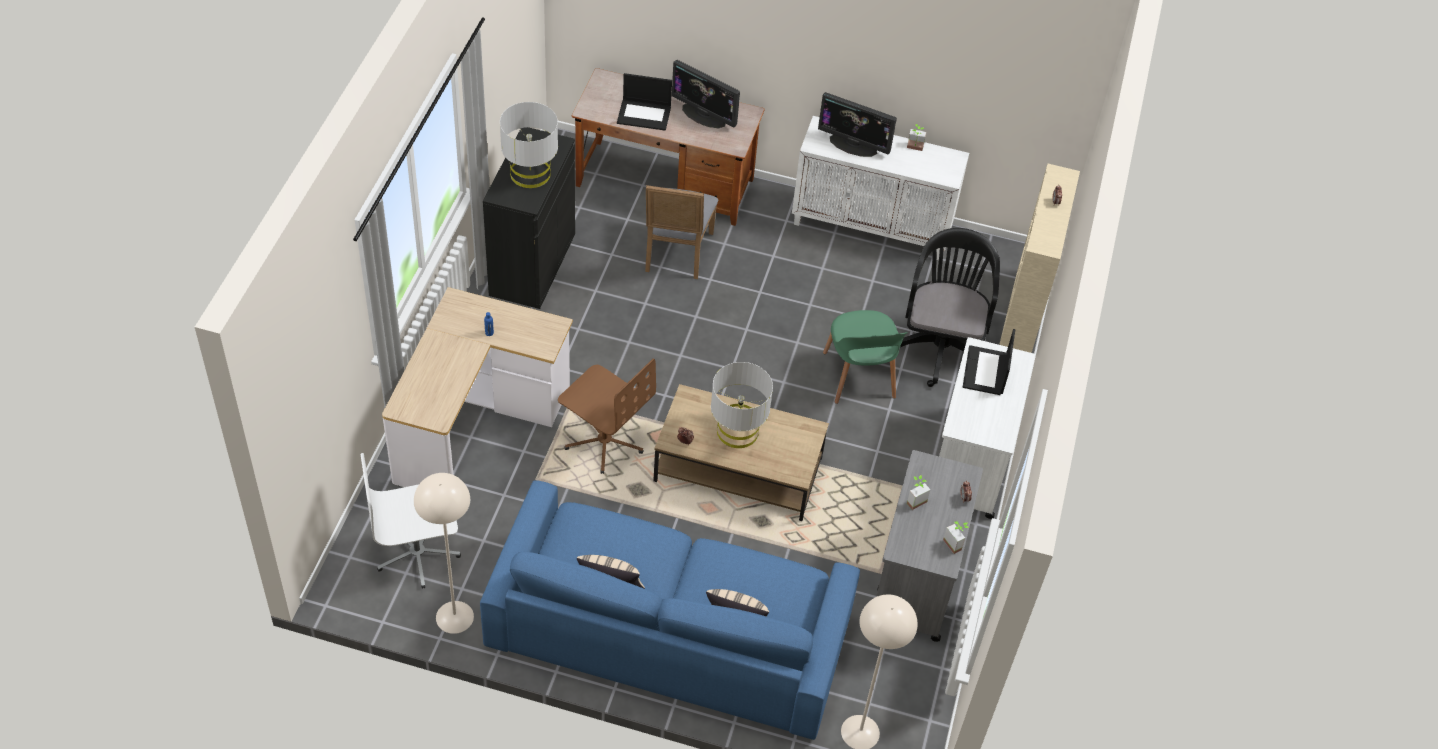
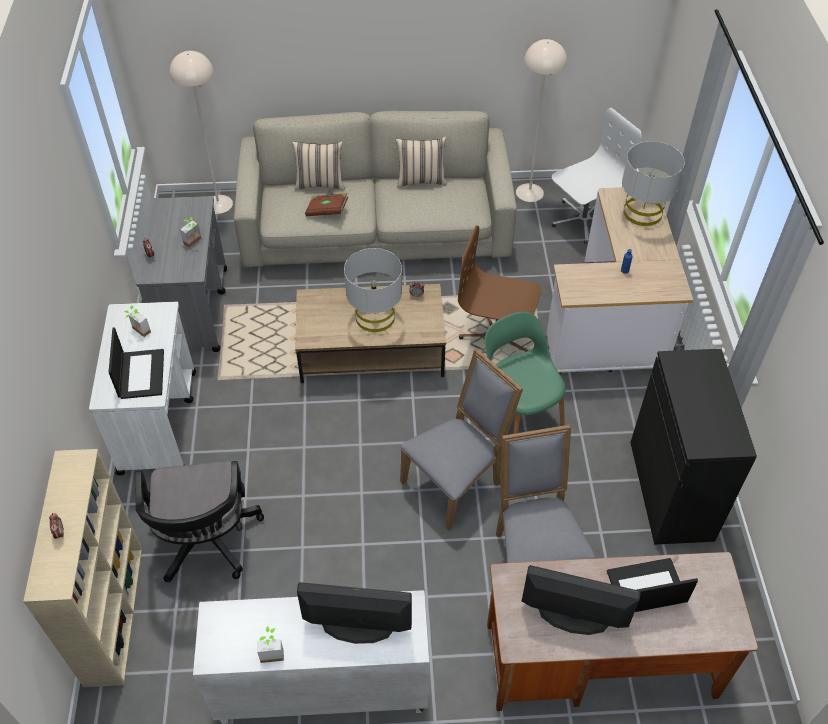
camera: 165 degrees right, 0 degrees up
blue sofa [480,480,860,740] -> beige sofa [234,111,517,267]
grey table lamp [500,102,558,188] -> grey table lamp moved to [622,141,685,226]
green chair [823,310,908,404] -> green chair moved to [485,312,565,434]
potted plant [943,521,969,554] -> potted plant moved to [124,305,151,337]
none -> brown book [305,193,348,216]
none -> grey chair [400,349,523,531]

